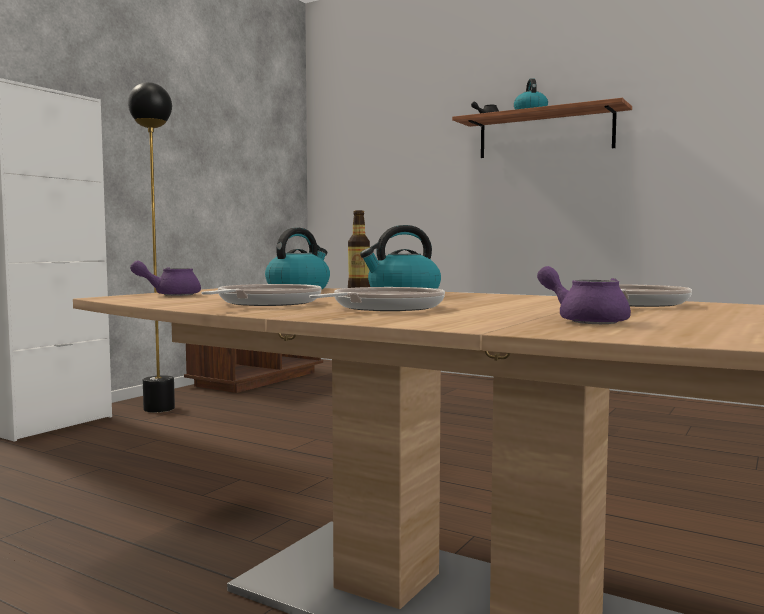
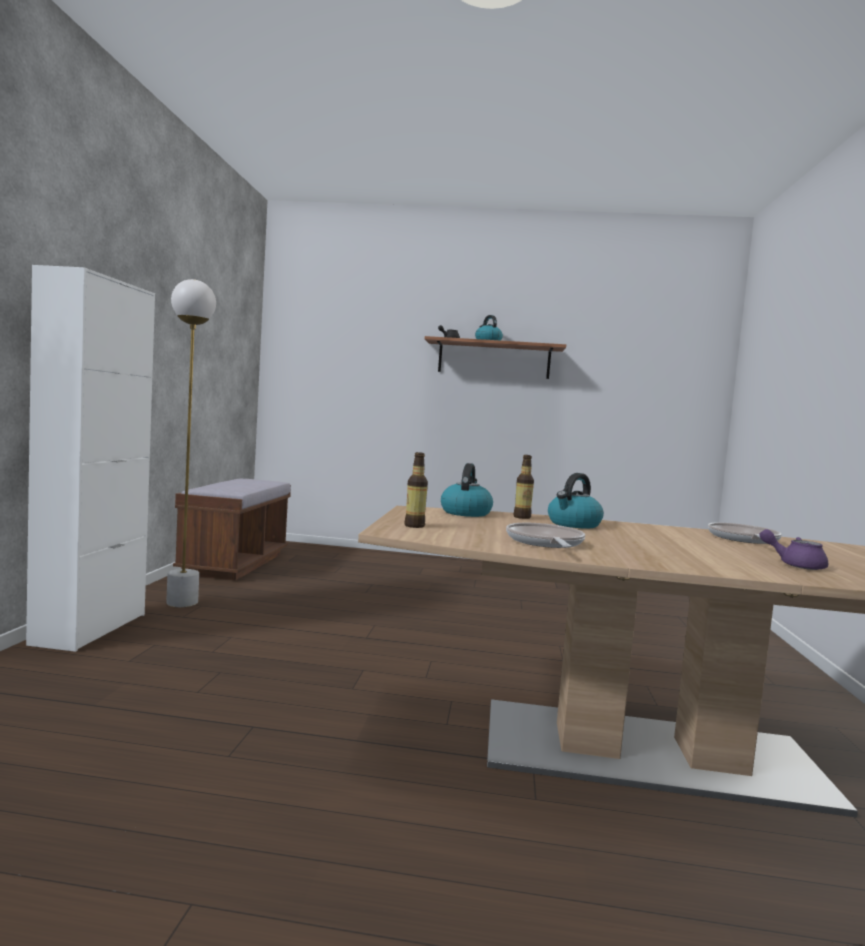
camera: 25 degrees left, 0 degrees up
black floor lamp [128,82,175,413] -> white floor lamp [166,279,216,607]
purple teapot [130,260,201,296] -> bottle [405,452,428,528]
frying pan [309,287,445,311] -> none

